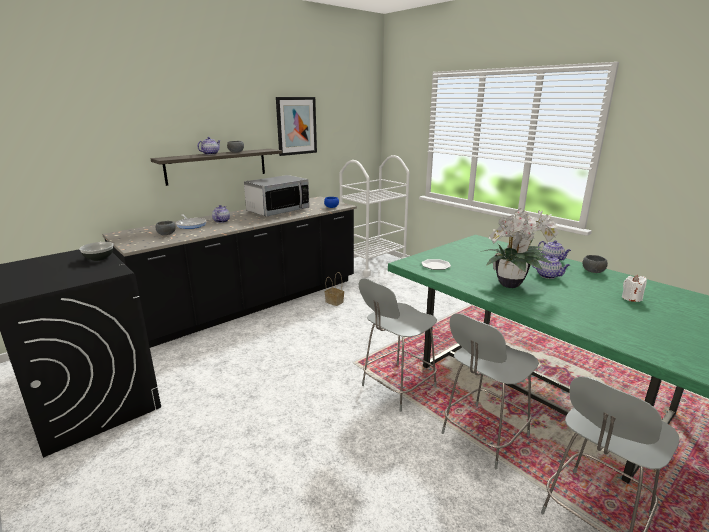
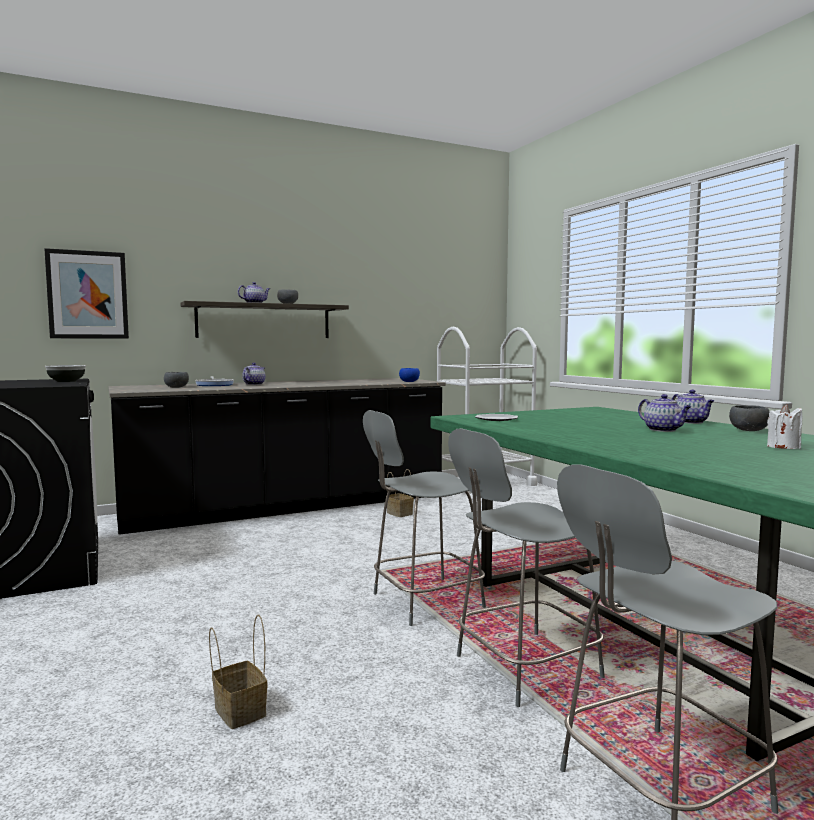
camera: 15 degrees right, 15 degrees down
microwave [244,175,310,217] -> none
picture [276,97,317,156] -> picture moved to [44,248,129,339]
potted plant [480,208,558,288] -> none
none -> basket [209,614,268,729]

